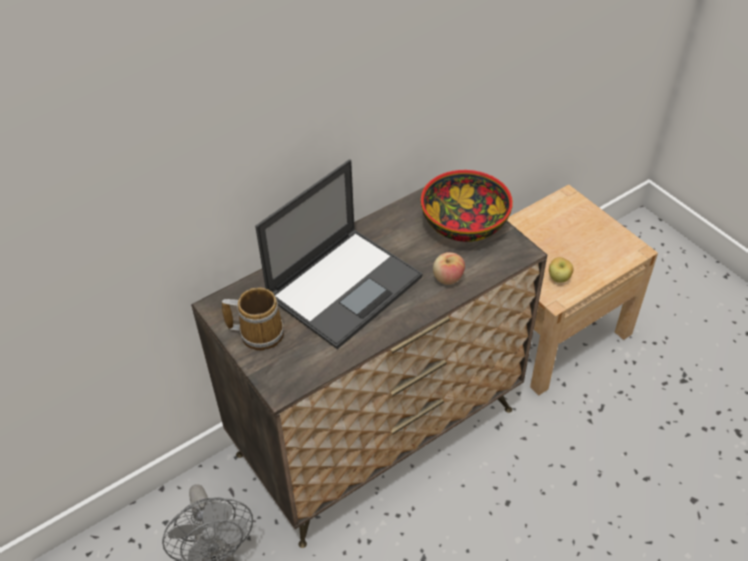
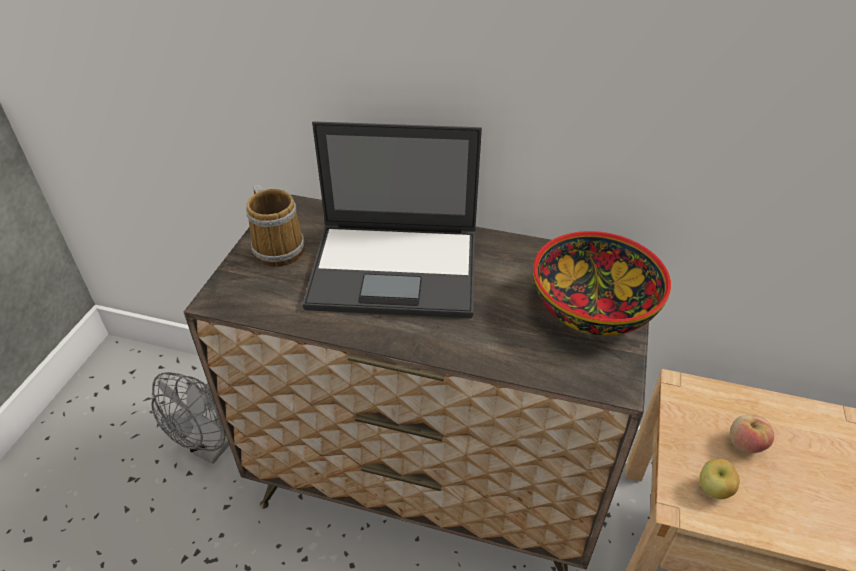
camera: 50 degrees right, 5 degrees down
apple [433,252,465,285] -> apple moved to [730,414,774,453]

